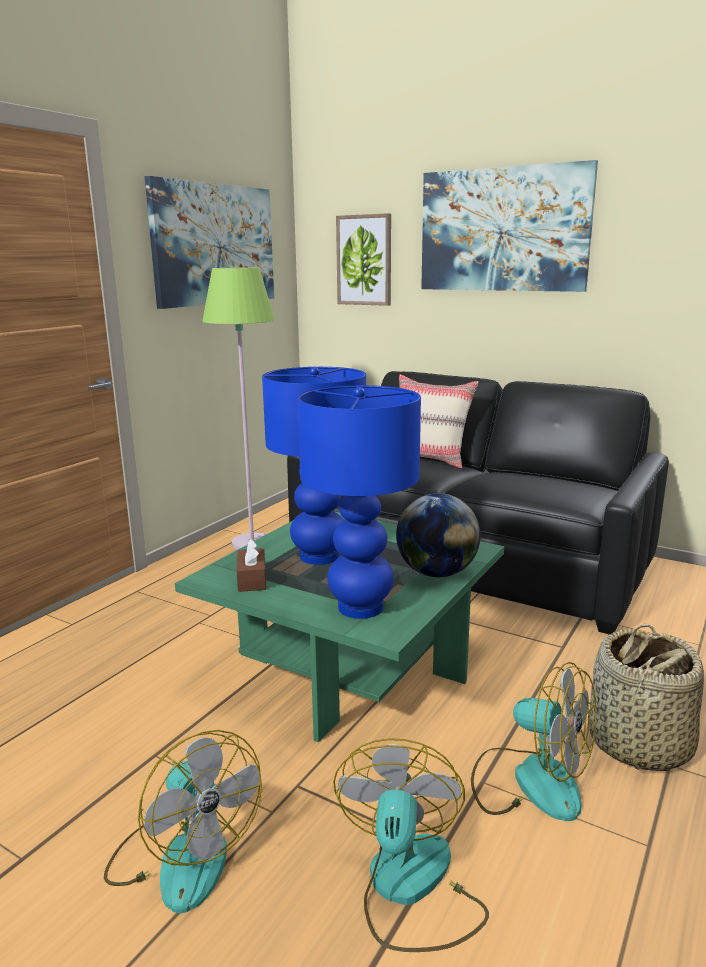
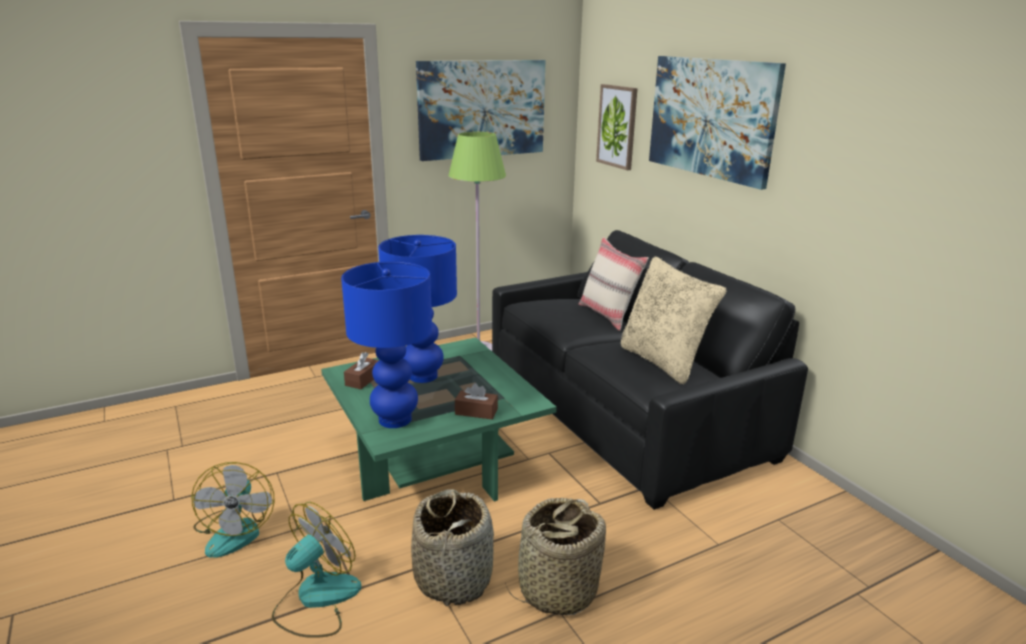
camera: 30 degrees right, 5 degrees up
globe [396,493,480,577] -> brown tissue box [455,383,498,419]
fan [471,662,596,821] -> basket [411,489,494,606]
none -> beige pillow [621,257,726,385]

